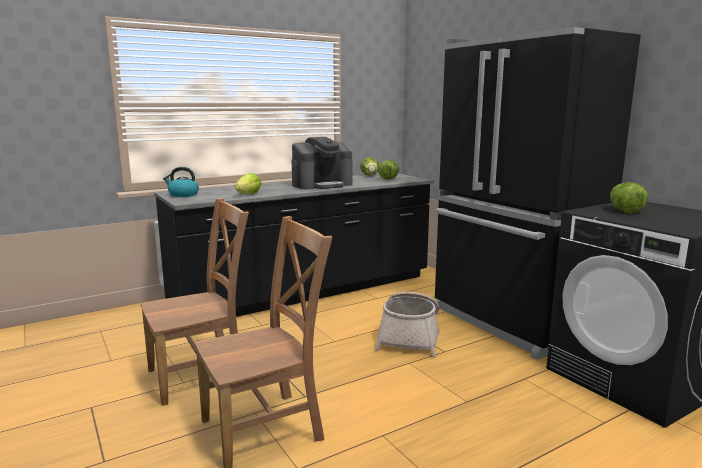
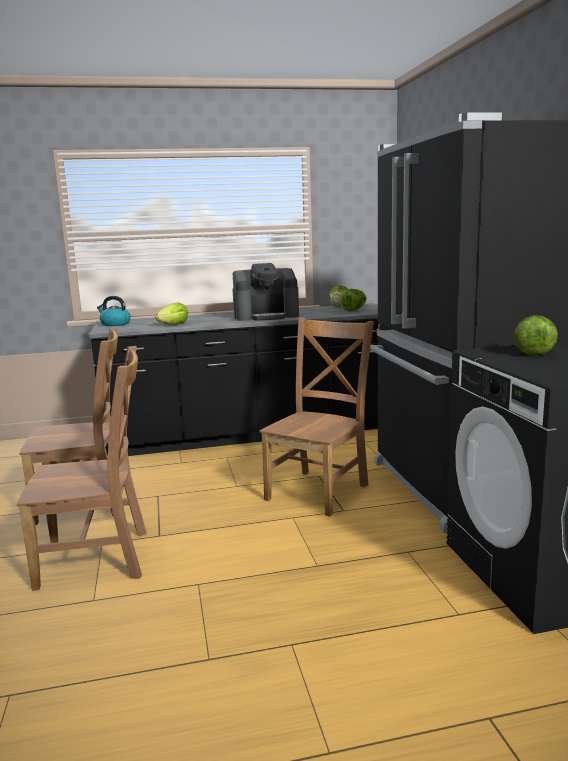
camera: 20 degrees right, 0 degrees up
basket [375,292,440,357] -> brown chair [259,317,374,517]

